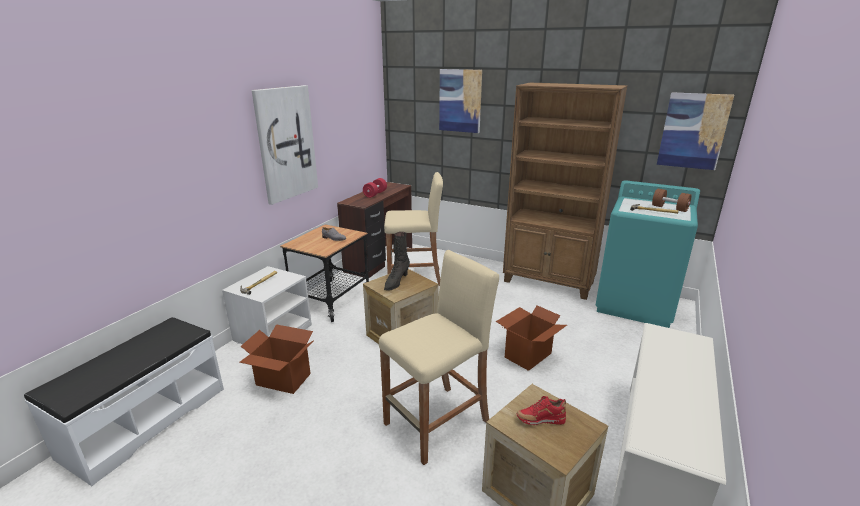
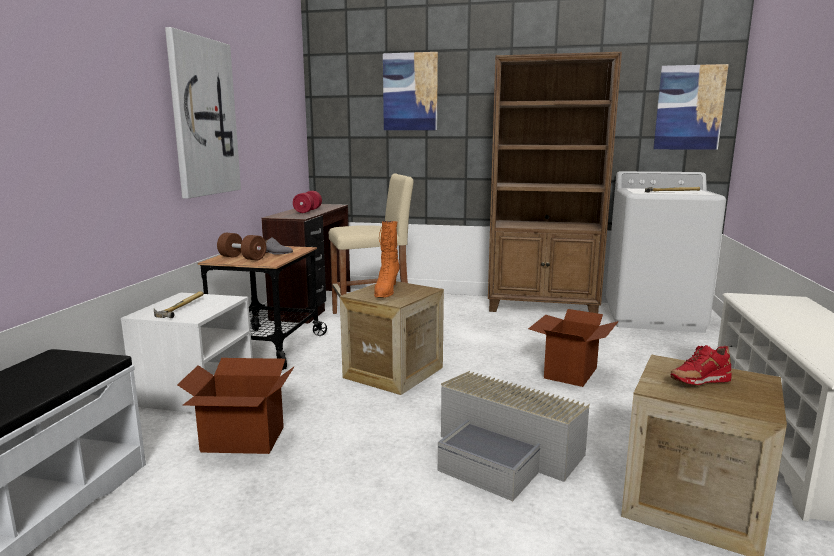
camera: 15 degrees left, 10 degrees down
beige stool [379,250,499,465] -> grey storage box [438,371,590,501]
black boot [384,232,410,291] -> orange boot [374,221,400,298]
turquoise washing machine [596,180,700,328] -> white washing machine [606,171,726,333]
brown dumbbell [652,189,691,212] -> brown dumbbell moved to [217,233,267,261]

